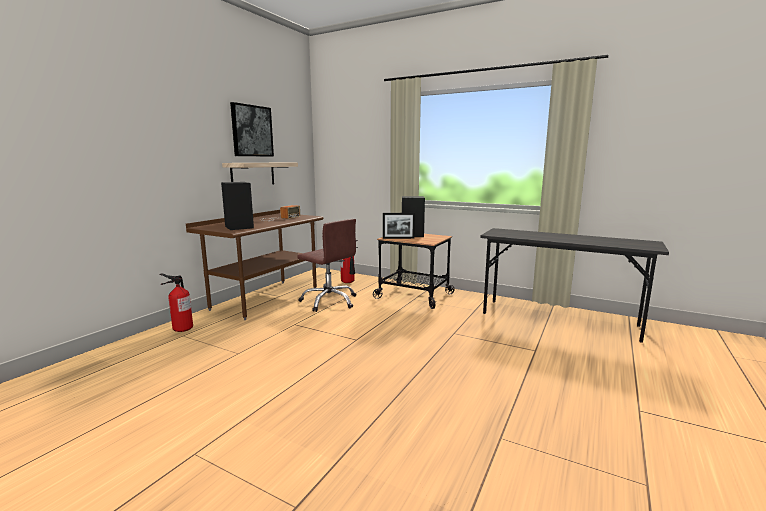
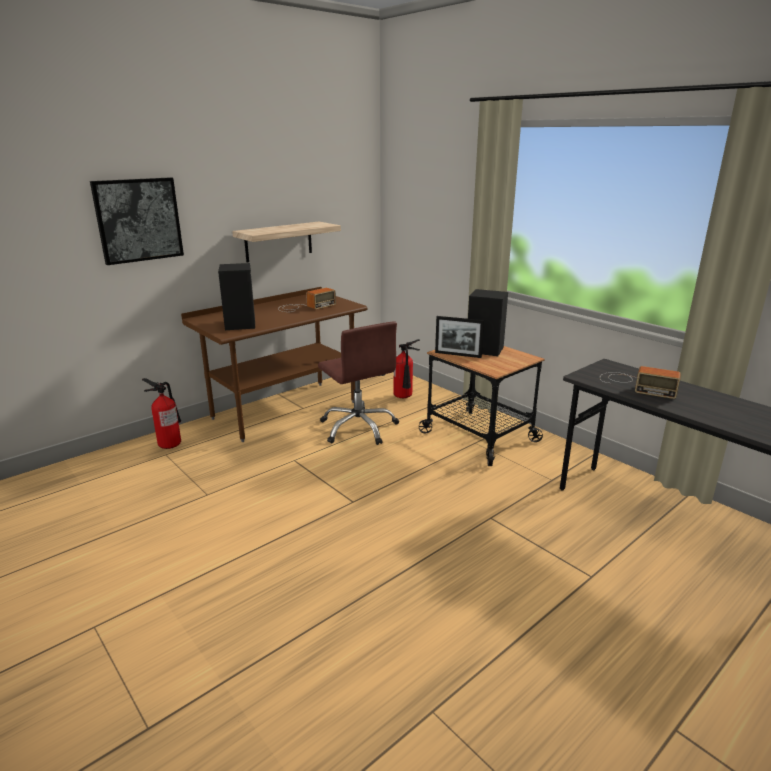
camera: 20 degrees right, 10 degrees up
picture [230,102,274,157] -> picture moved to [90,177,184,265]
none -> radio [600,366,681,399]

